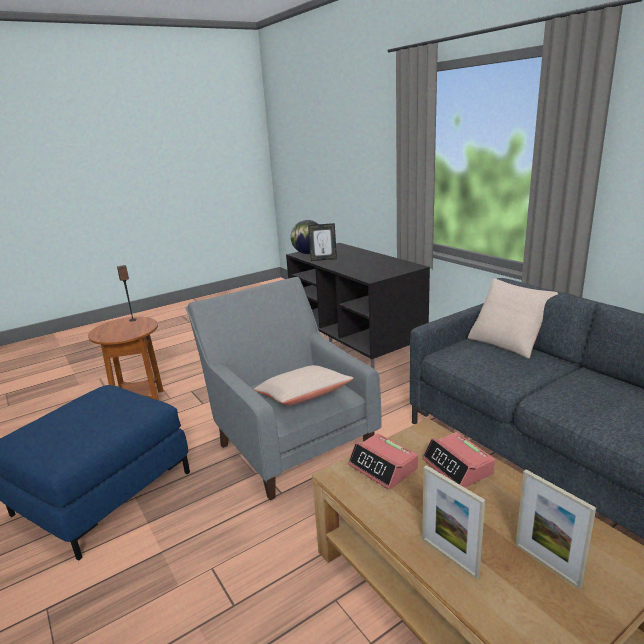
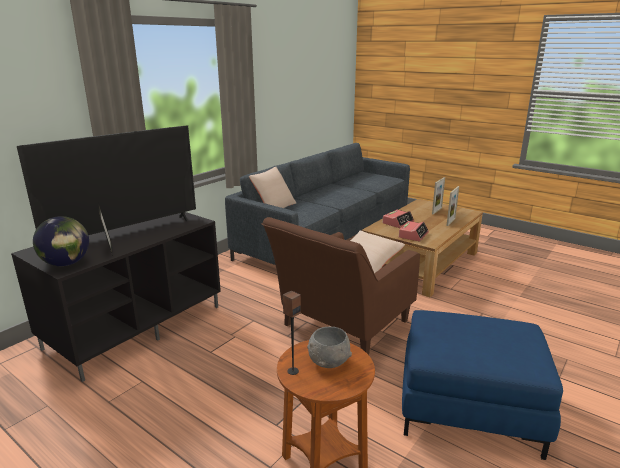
camera: 110 degrees left, 0 degrees up
grey armchair [186,277,382,500] -> brown armchair [262,217,420,355]
none -> television [17,125,196,235]
none -> grey bowl [307,327,352,368]

